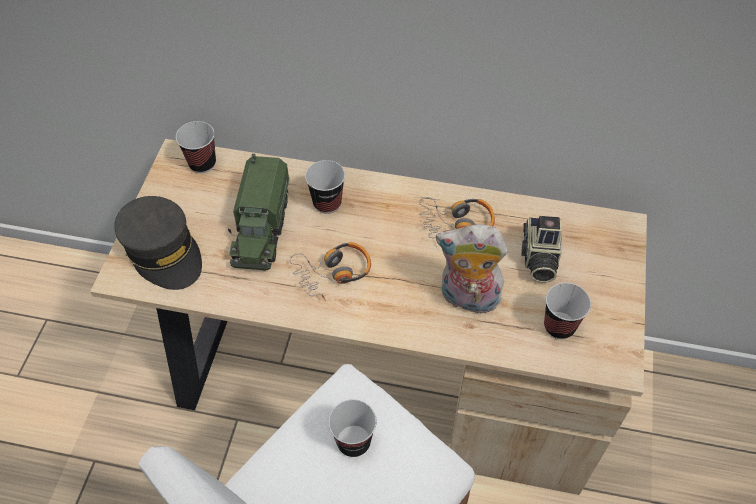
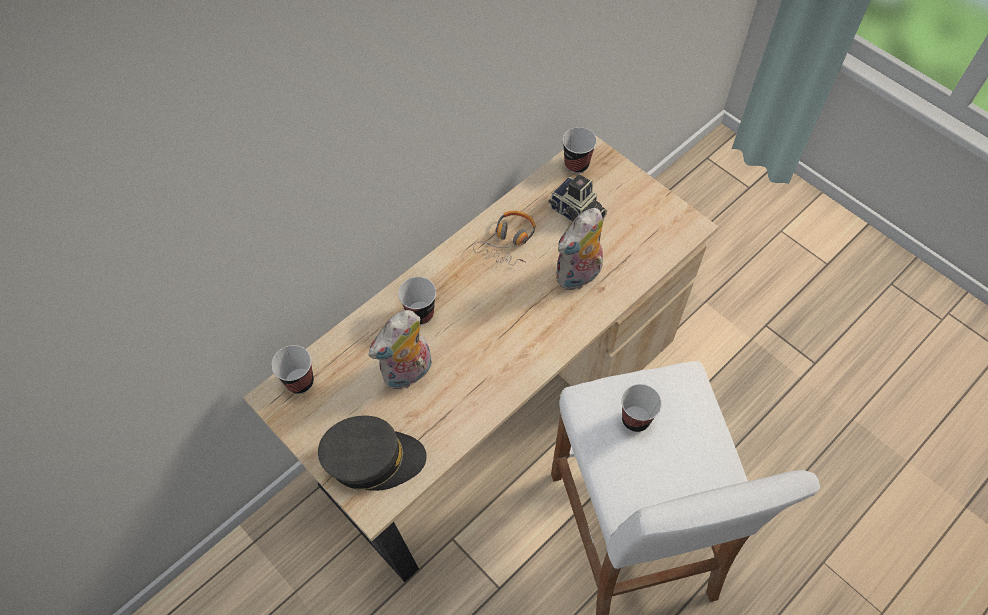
camera: 55 degrees left, 5 degrees up
toy truck [228,154,290,271] -> plush toy [369,310,432,391]
headphones [290,242,371,301] -> none
cup [544,283,591,339] -> cup moved to [562,127,597,174]

